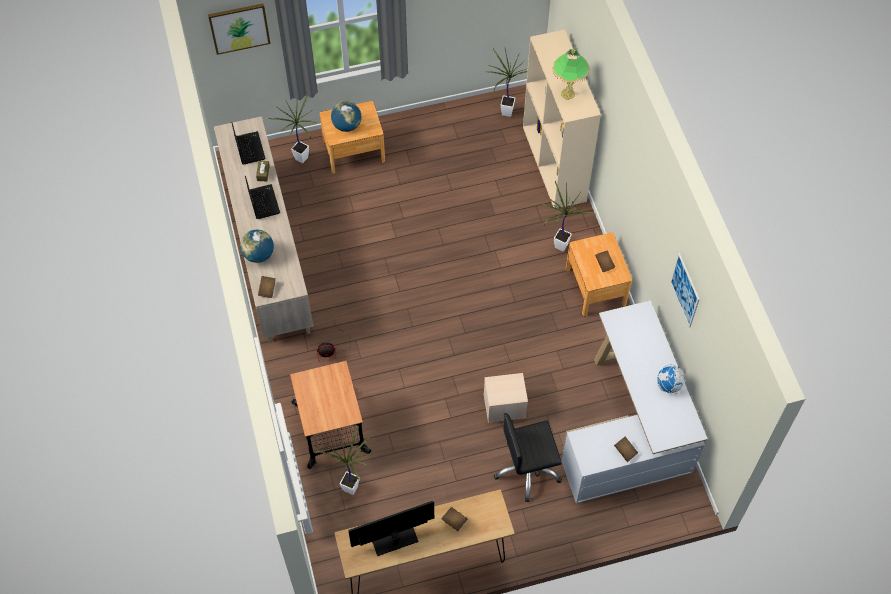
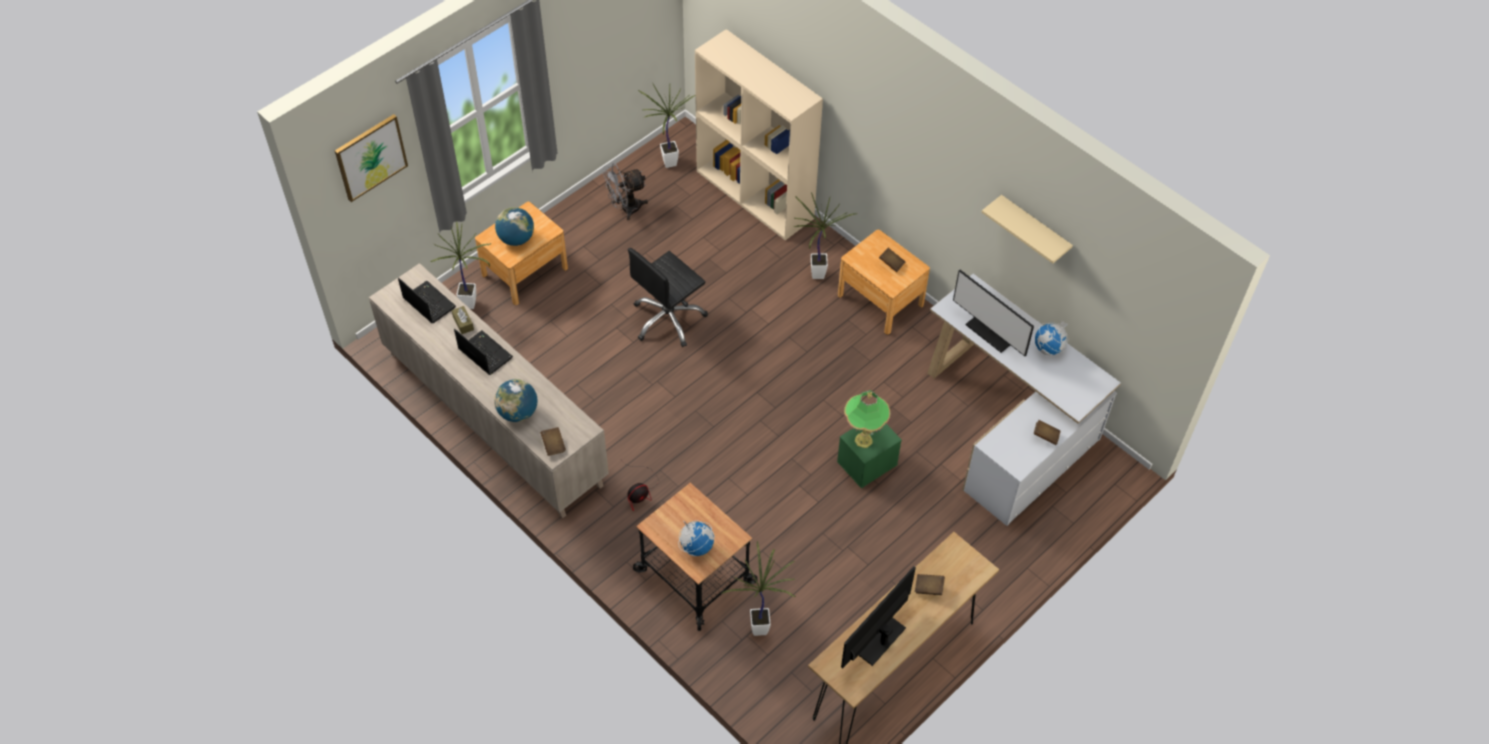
camera: 30 degrees left, 5 degrees down
beige storage box [484,373,528,423] -> green storage box [837,423,902,488]
black office chair [494,413,562,502] -> black office chair moved to [628,248,708,347]
table lamp [553,49,589,100] -> table lamp moved to [844,390,890,448]
picture [670,253,700,327] -> beige shelf [982,195,1073,264]
none -> grey fan [603,163,648,220]
none -> globe [678,521,715,556]
none -> monitor [953,270,1034,356]

